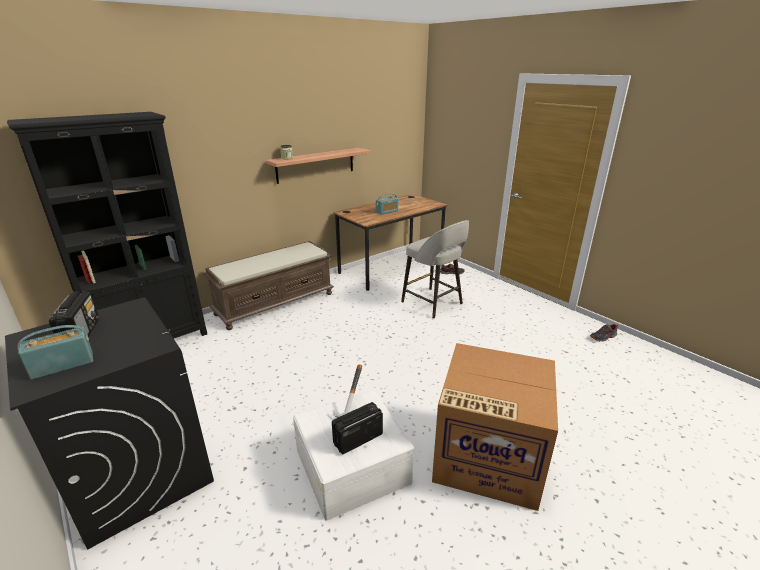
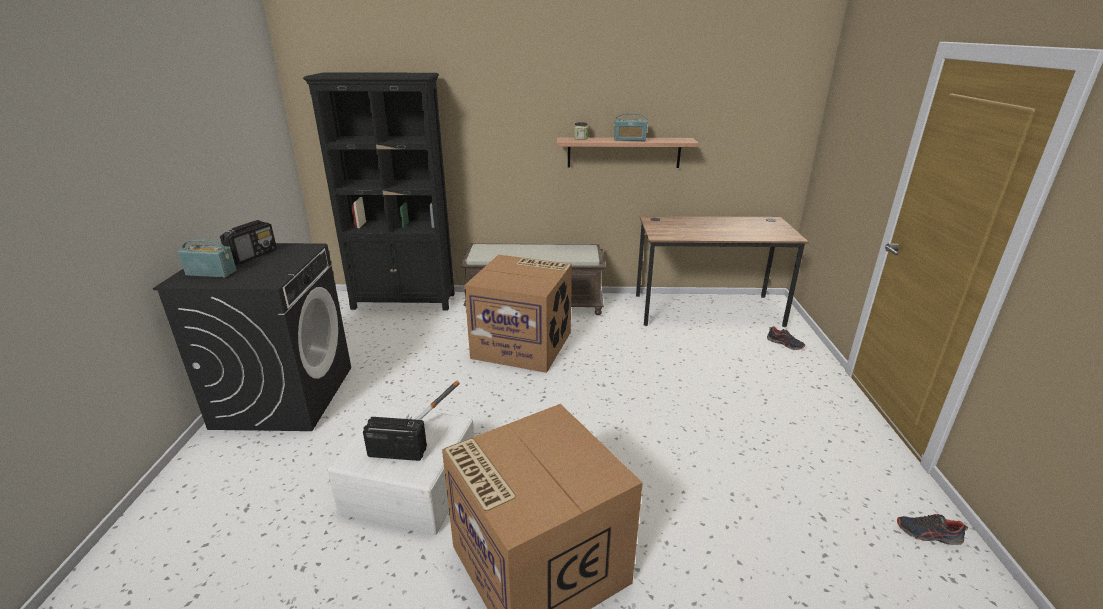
camera: 40 degrees right, 0 degrees up
radio [376,193,399,215] -> radio moved to [614,113,648,141]
grey stool [401,220,469,319] -> none
none -> cardboard box [464,255,572,373]

